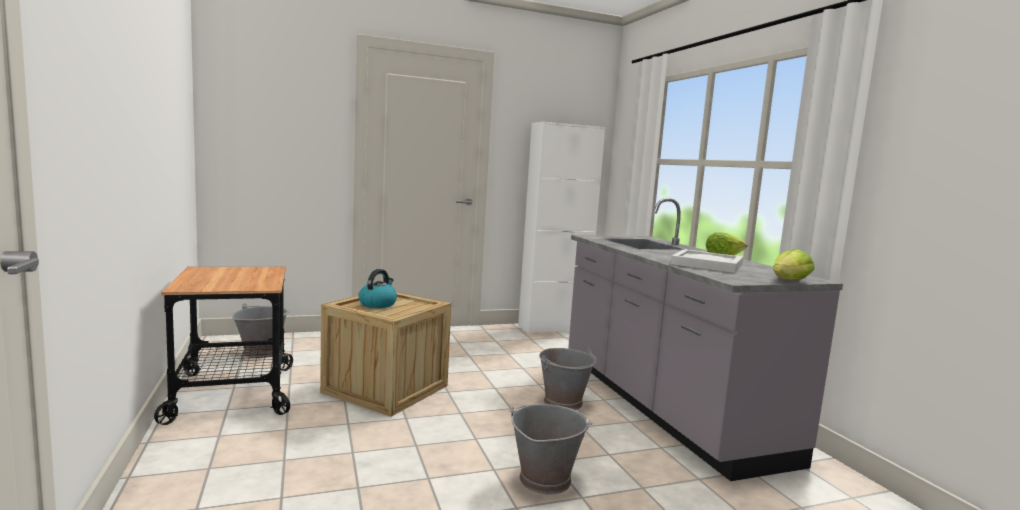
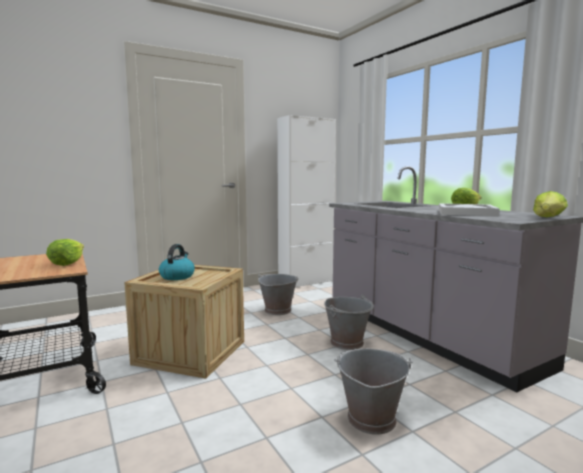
camera: 10 degrees left, 0 degrees up
grey bucket [232,303,289,358] -> grey bucket moved to [258,273,299,315]
none -> lettuce [46,239,84,266]

